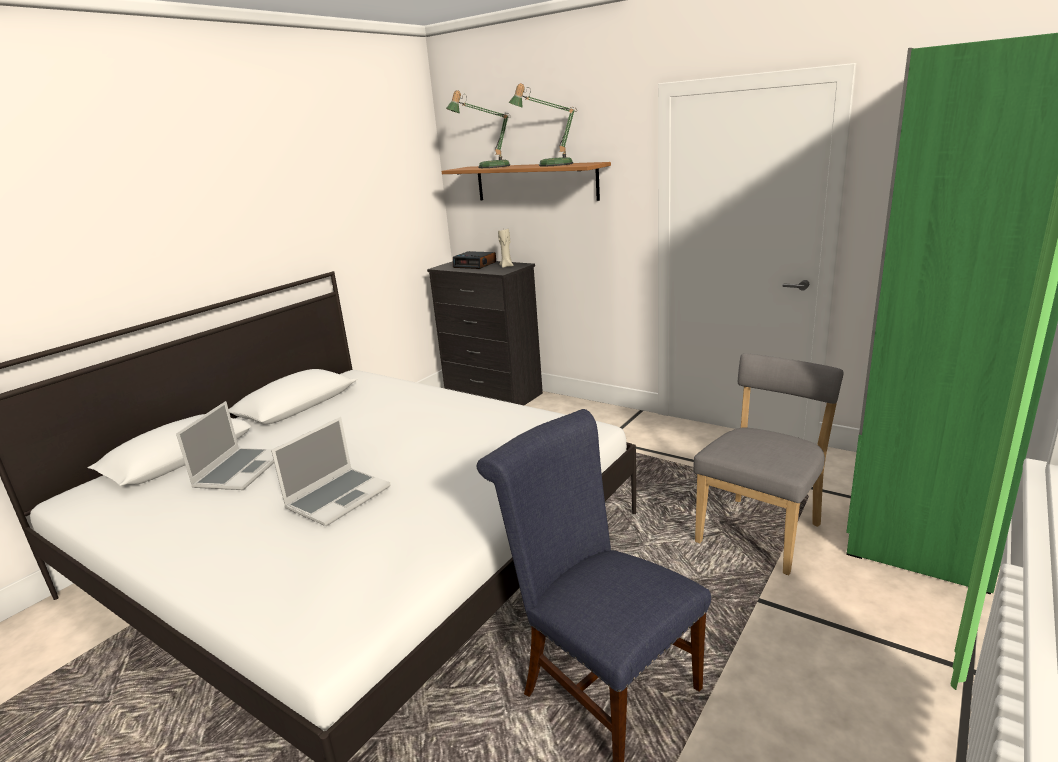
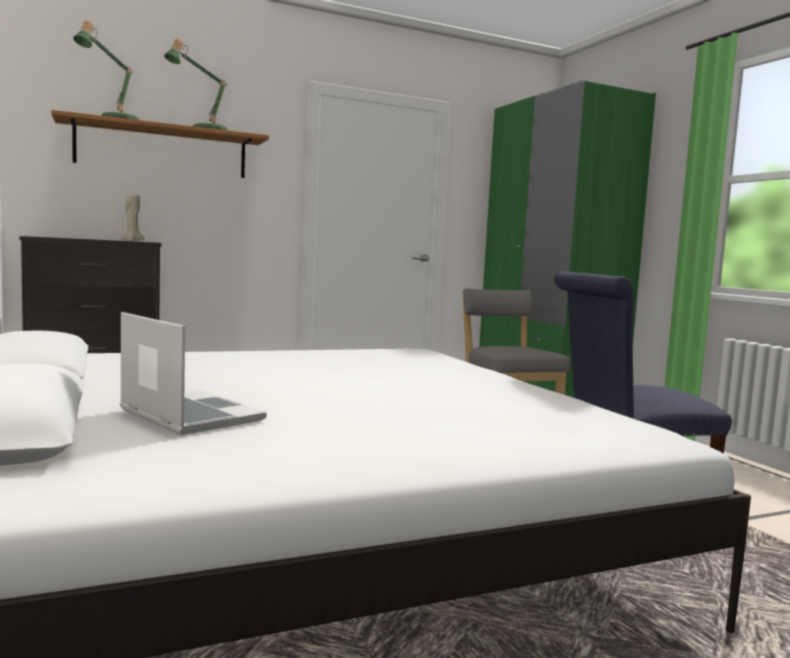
camera: 60 degrees left, 15 degrees down
laptop [271,417,391,526] -> none
alarm clock [453,251,496,269] -> none

